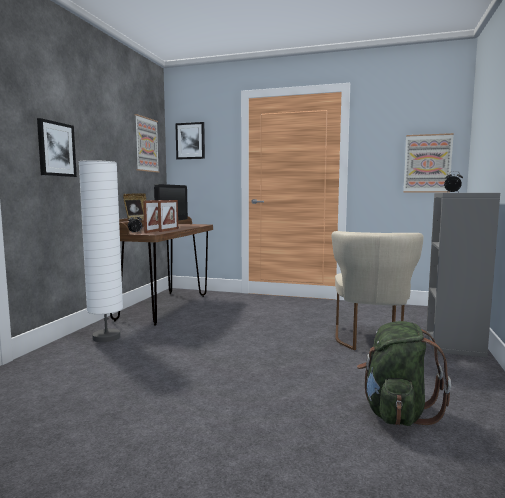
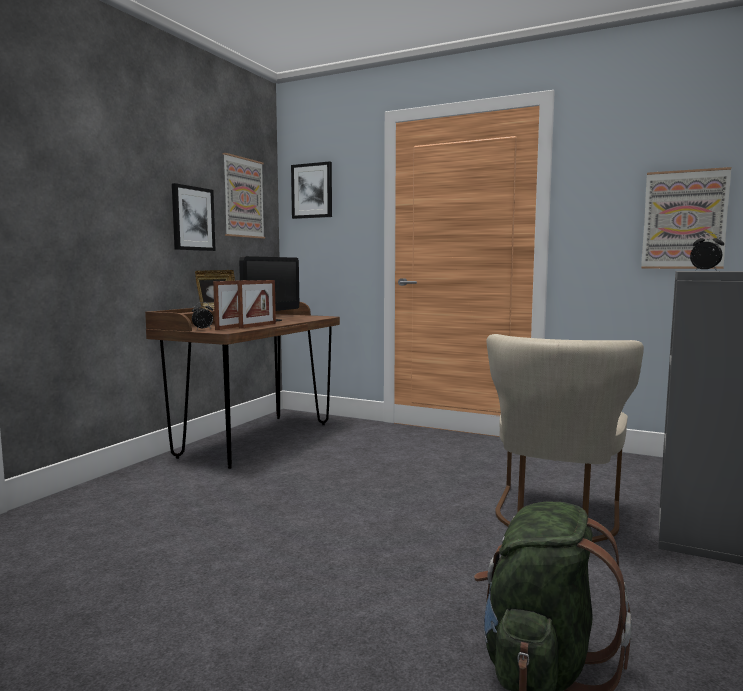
camera: 10 degrees right, 0 degrees up
picture [37,118,77,177] -> picture moved to [172,183,216,251]
white floor lamp [79,160,123,342] -> none

